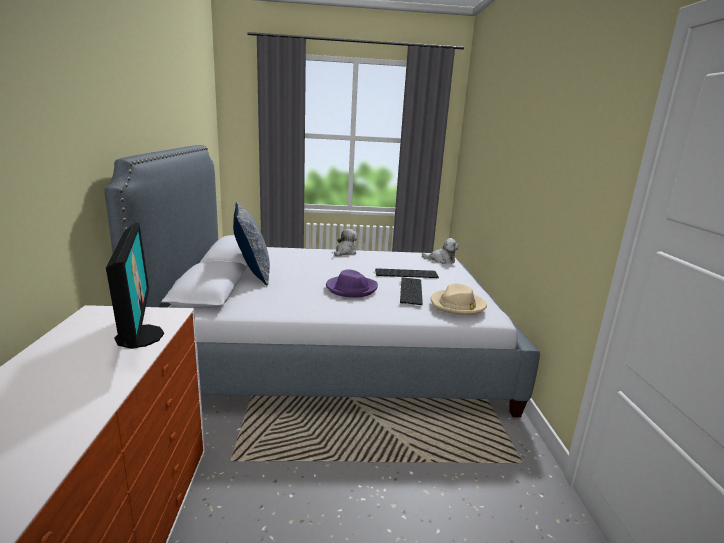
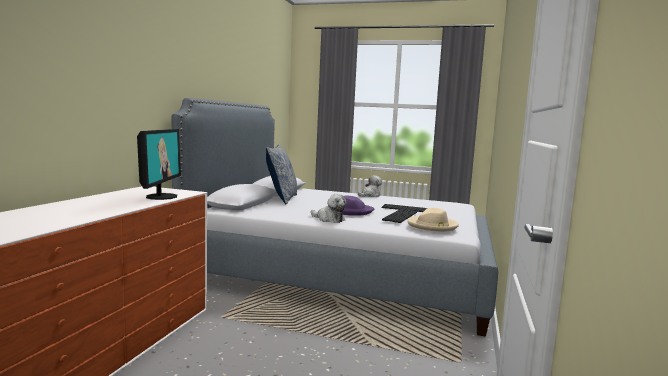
camera: 20 degrees right, 10 degrees down
plush toy [422,238,459,264] -> plush toy moved to [311,194,347,223]

